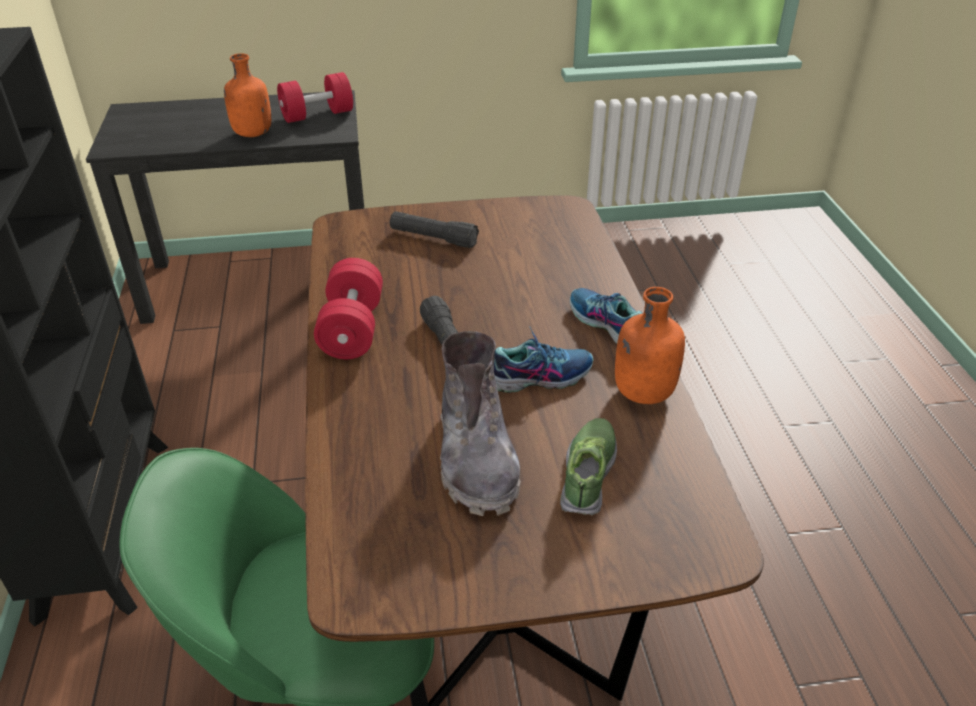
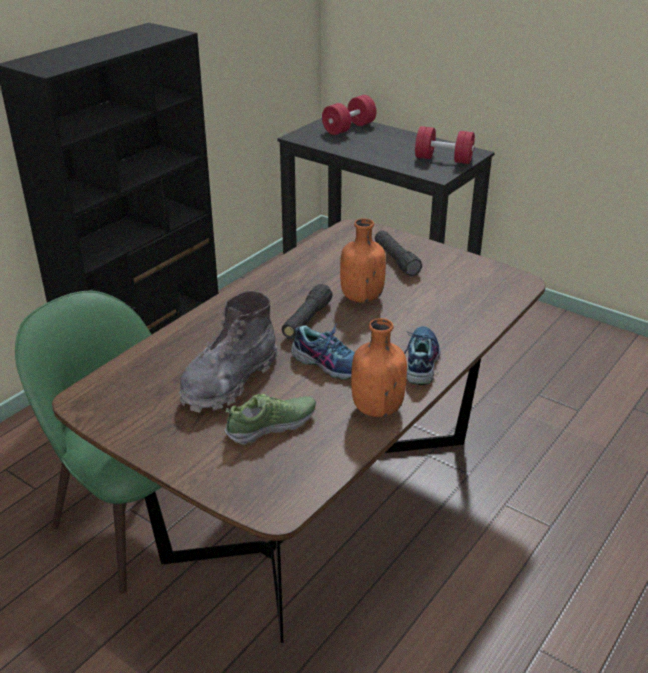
camera: 45 degrees right, 5 degrees down
orange bottle [224,53,271,137] -> orange bottle moved to [340,218,386,303]
red dumbbell [314,258,383,359] -> red dumbbell moved to [322,95,376,135]

